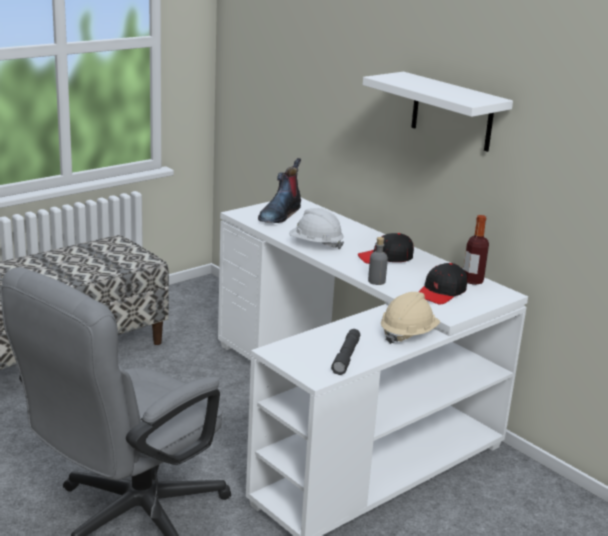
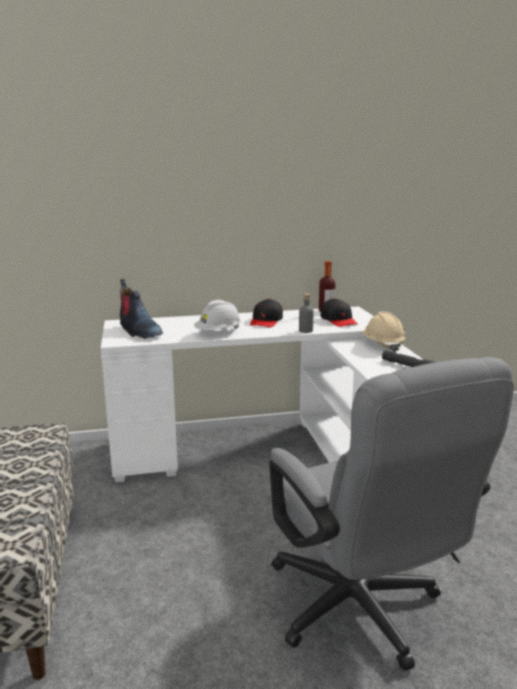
camera: 60 degrees left, 5 degrees down
white shelf [363,72,513,152] -> none

